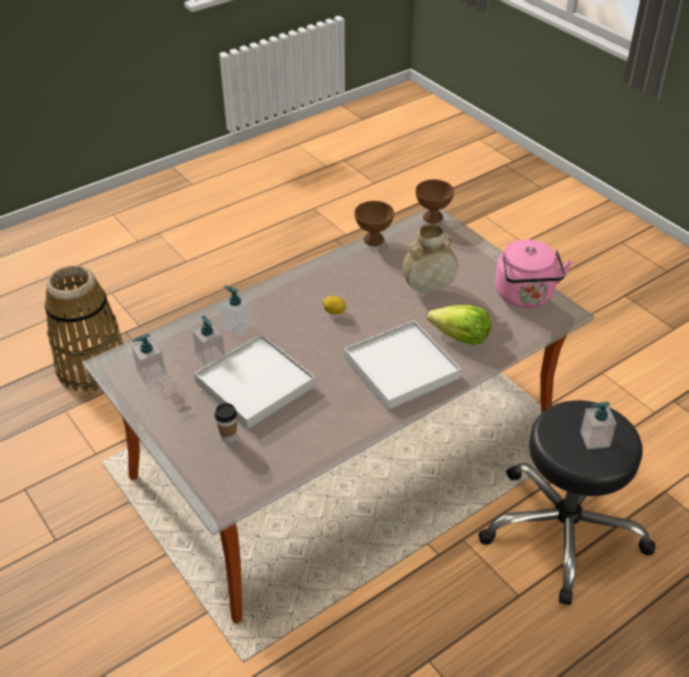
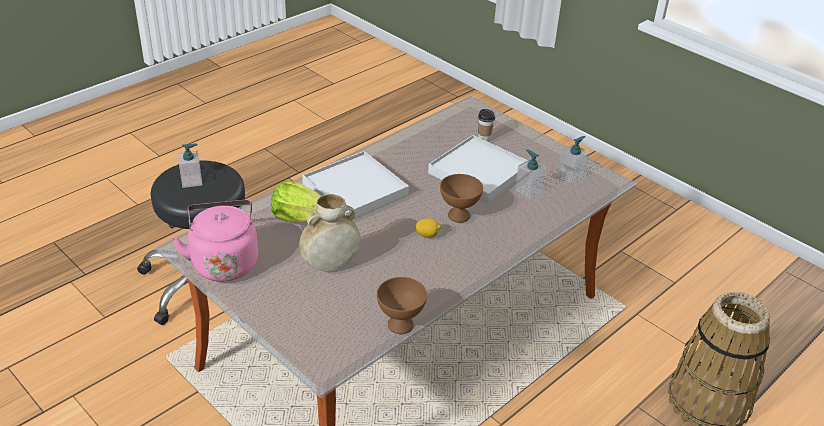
camera: 170 degrees right, 5 degrees down
soap dispenser [220,285,253,336] -> none
brown bowl [415,179,454,223] -> brown bowl moved to [440,174,483,223]

